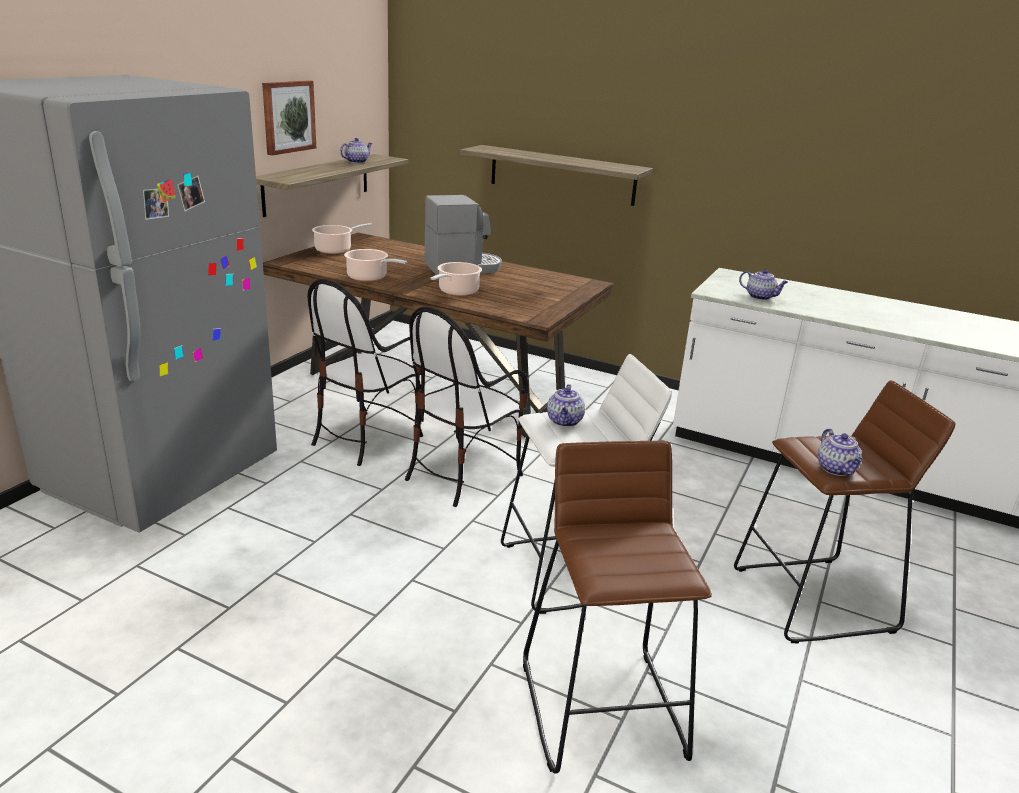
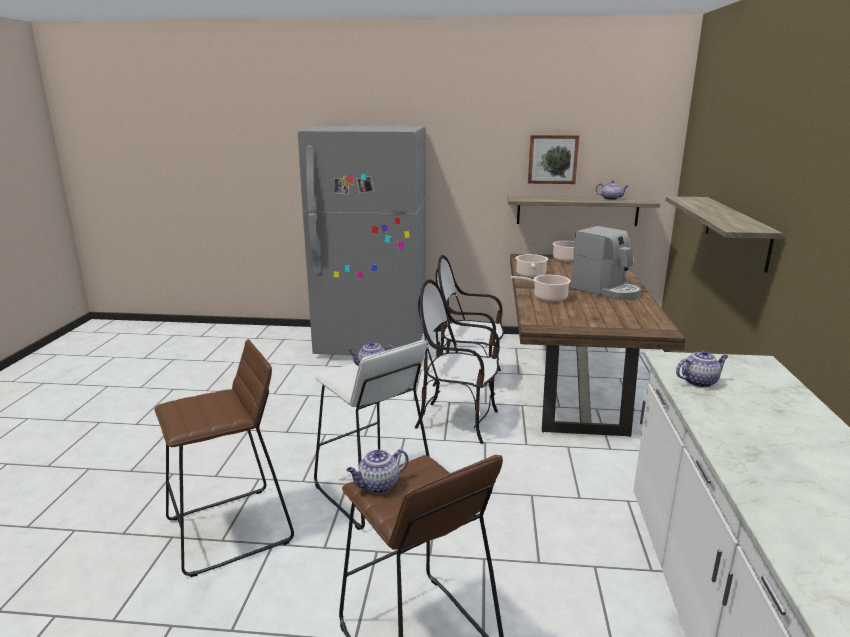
camera: 70 degrees right, 5 degrees down
teapot [739,269,788,300] -> teapot turned 120 degrees counterclockwise [676,350,729,388]

